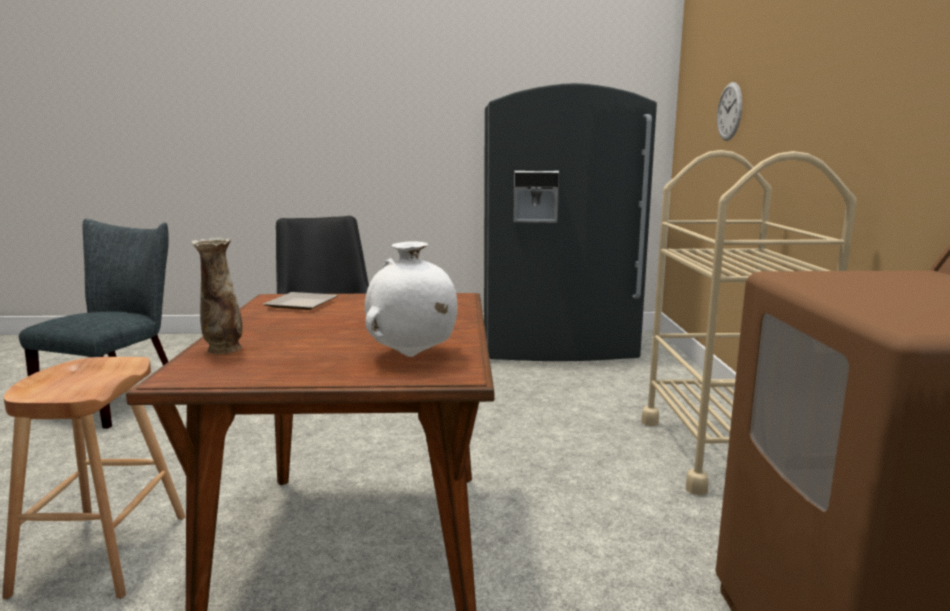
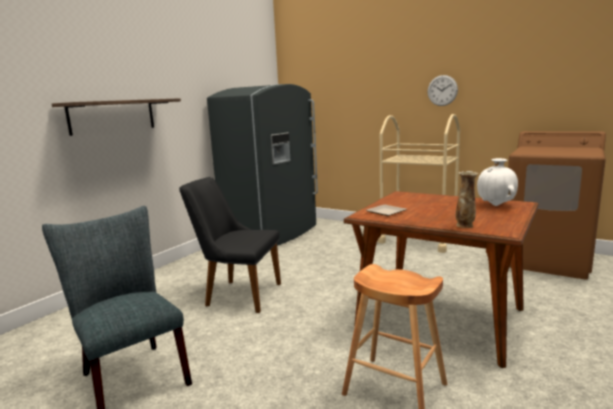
camera: 55 degrees left, 0 degrees up
wall clock [717,82,742,141] -> wall clock moved to [427,75,458,106]
none -> shelf [52,98,181,136]

